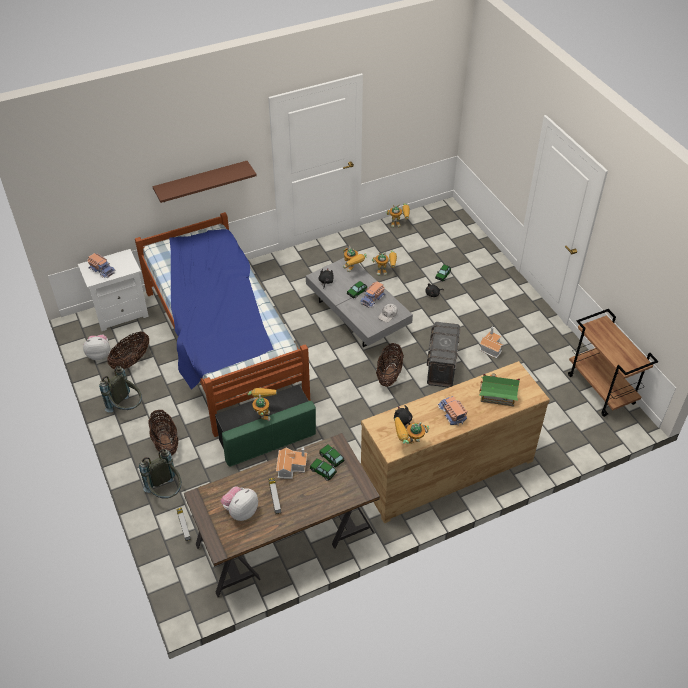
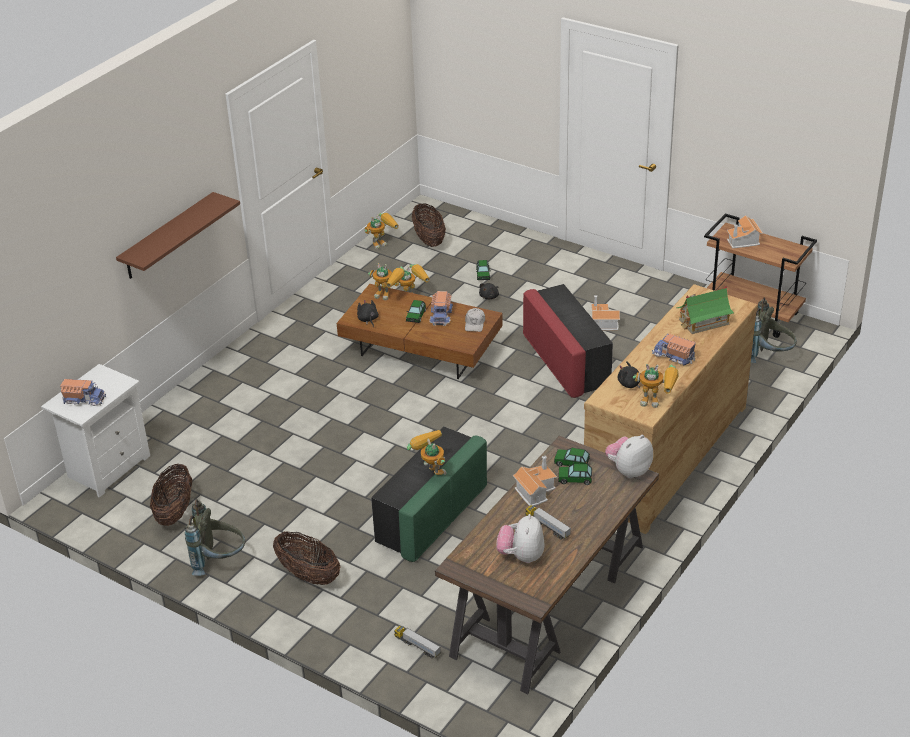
camera: 30 degrees left, 10 degrees down
plush toy [83,335,110,360] -> plush toy moved to [605,435,653,478]
bed [135,212,310,437] -> none
grey backpack [139,449,182,499] -> grey backpack moved to [751,297,797,363]
grey coffee table [306,257,413,347] -> brown coffee table [337,284,503,379]
basket [376,343,404,387] -> basket moved to [412,203,446,247]
toy robot [394,417,429,444] -> toy robot turned 120 degrees counterclockwise [633,364,679,408]
grey storage box [427,322,461,388] -> red ottoman [523,284,613,398]
none -> toy house [727,215,763,248]

